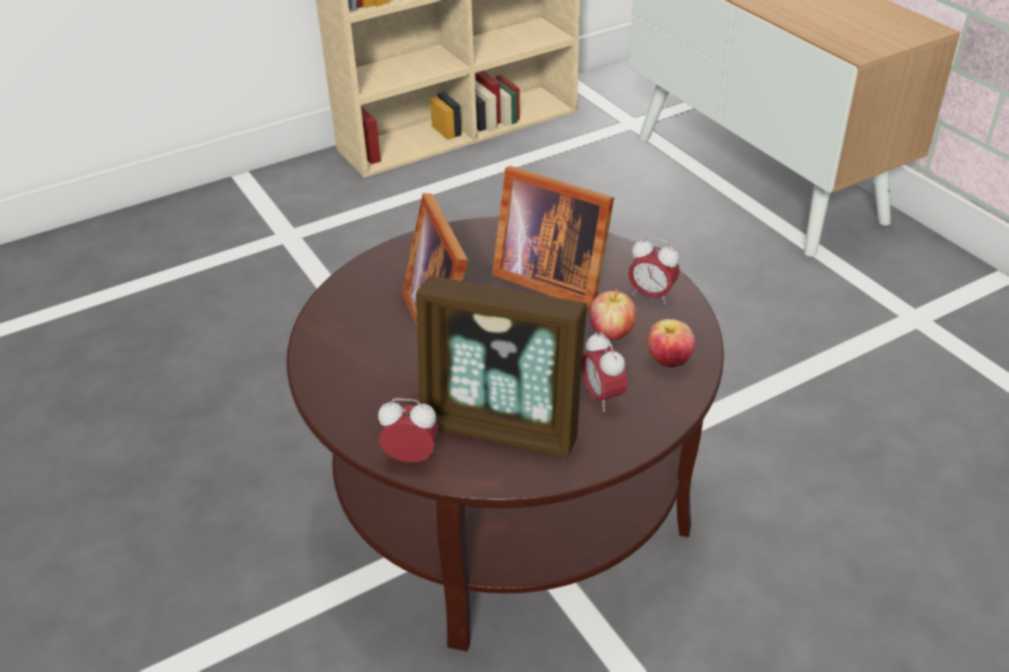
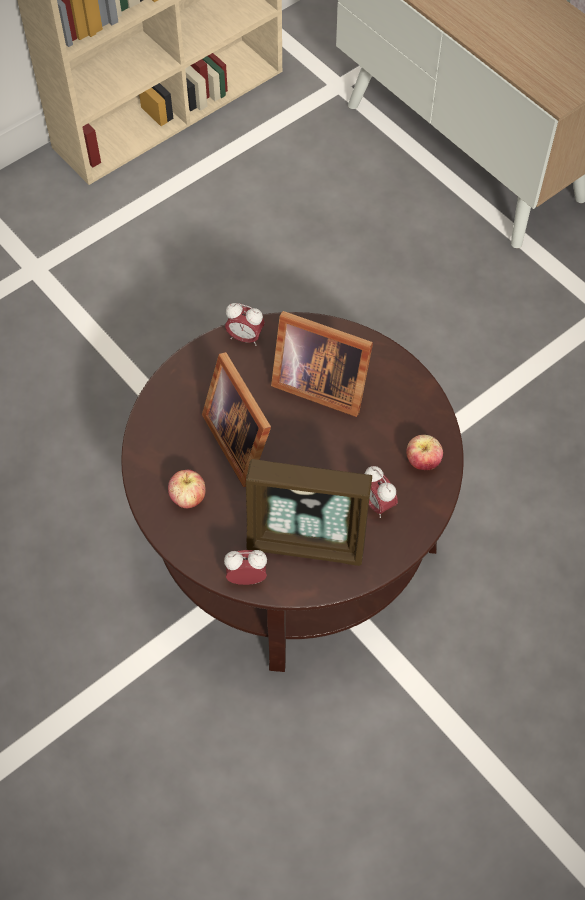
camera: 10 degrees left, 20 degrees up
apple [590,290,636,340] -> apple moved to [168,470,206,508]
alarm clock [628,237,680,304] -> alarm clock moved to [225,303,265,346]

